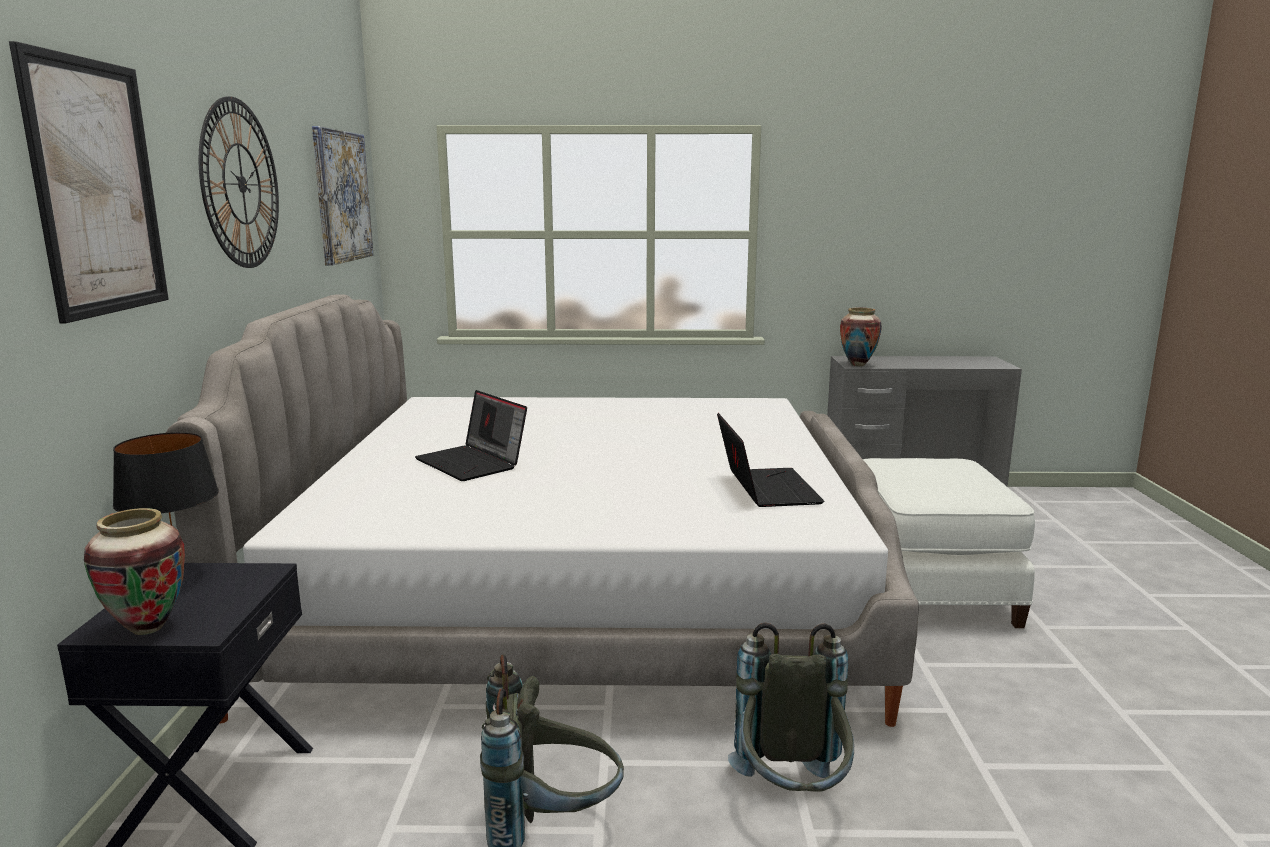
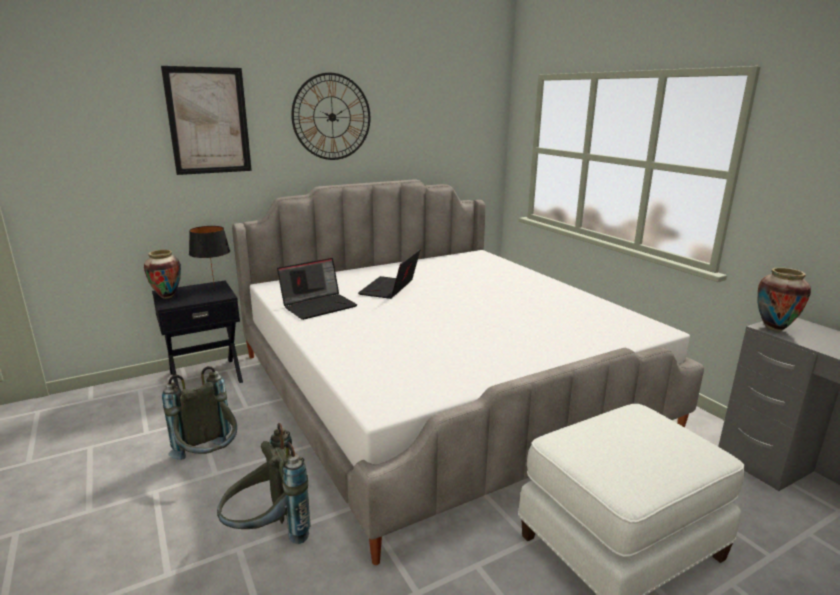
camera: 60 degrees right, 5 degrees up
picture [312,126,373,266] -> none
laptop [717,413,824,507] -> laptop moved to [277,258,357,320]

